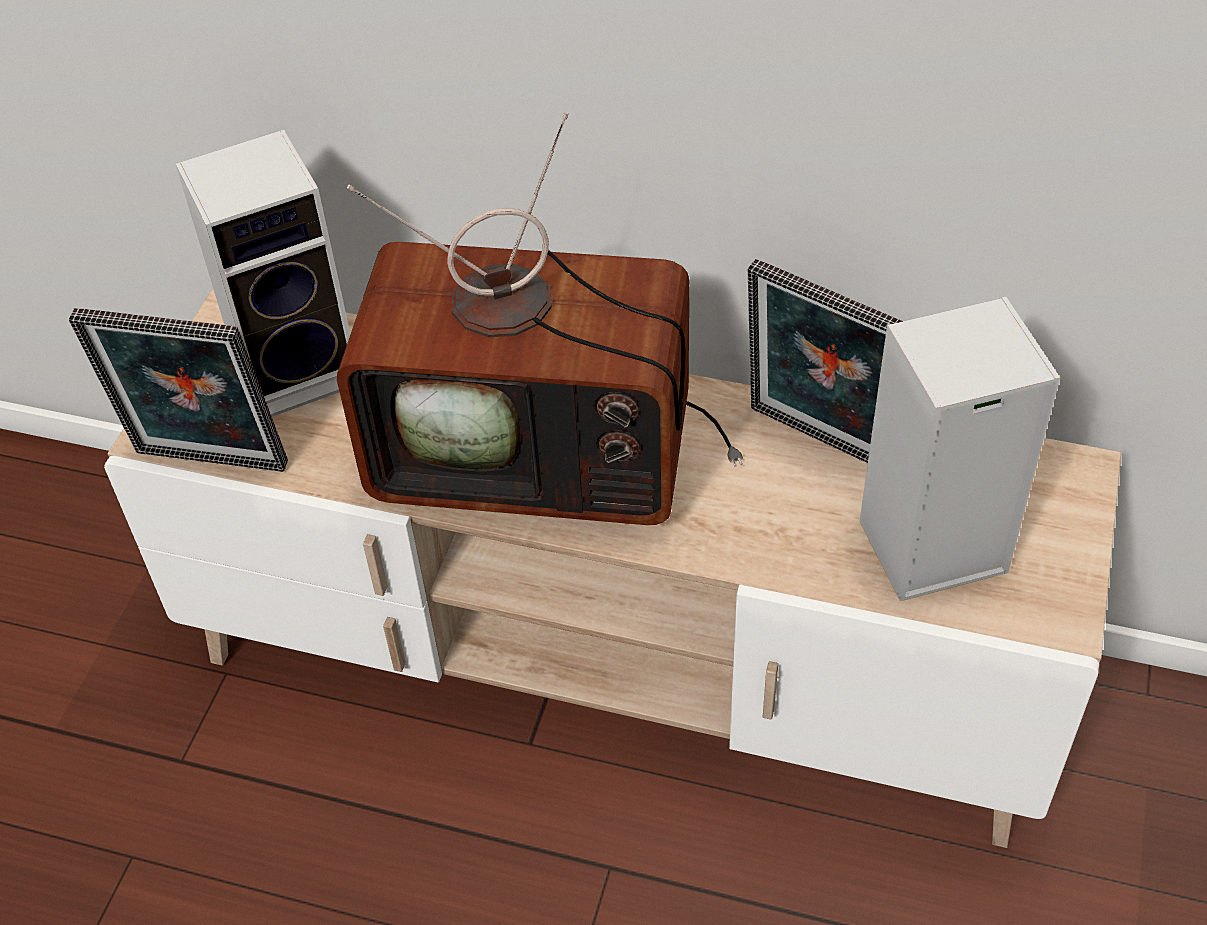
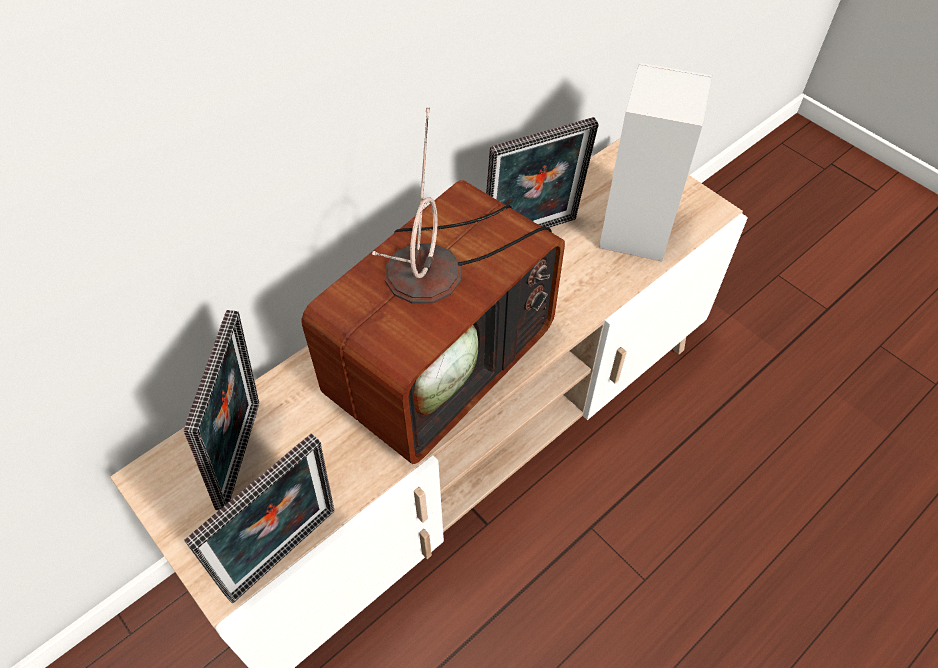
camera: 60 degrees left, 5 degrees up
speaker [176,130,350,417] -> picture frame [184,310,259,510]

